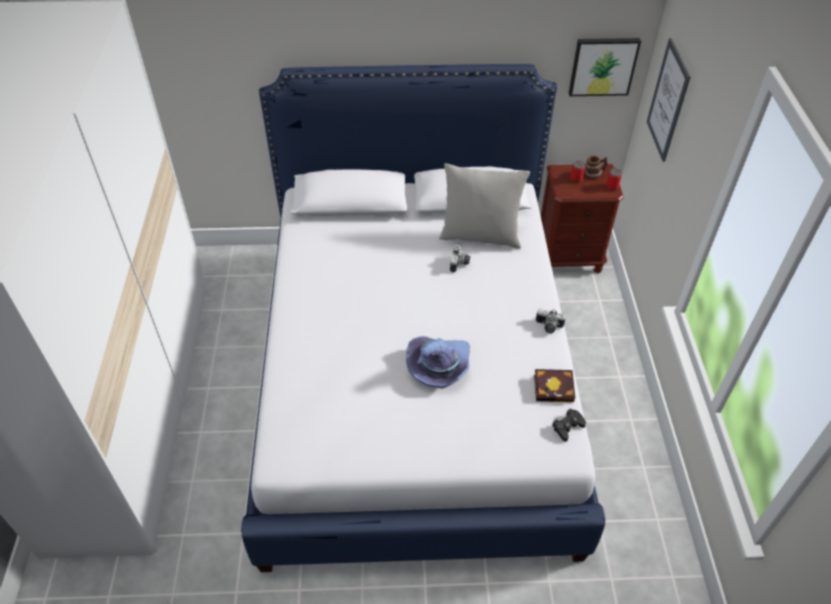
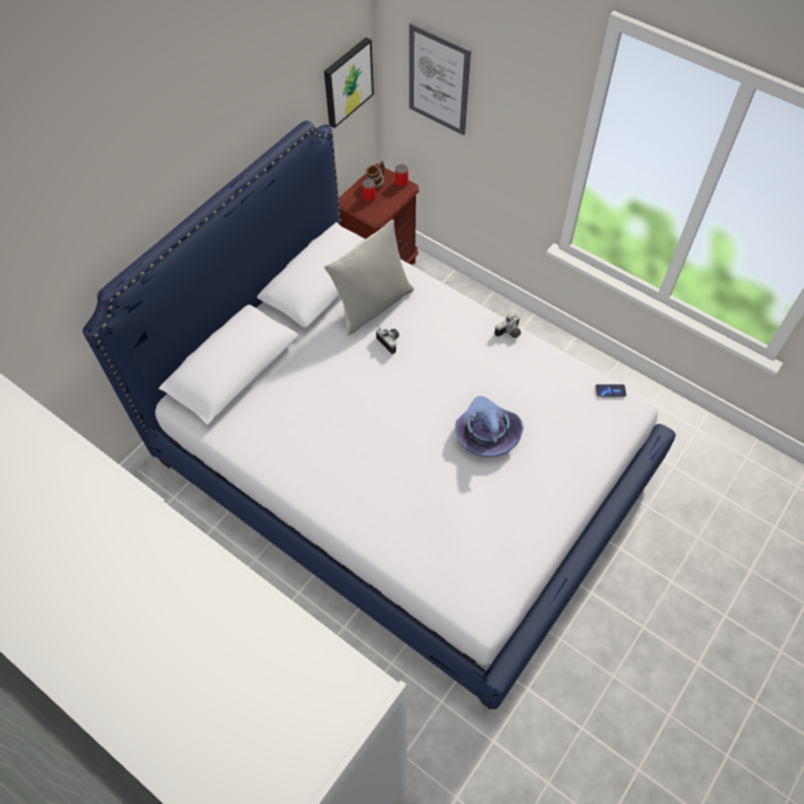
camera: 50 degrees left, 10 degrees up
book [534,369,575,402] -> none
black game controller [552,409,586,442] -> phone [595,384,626,397]

